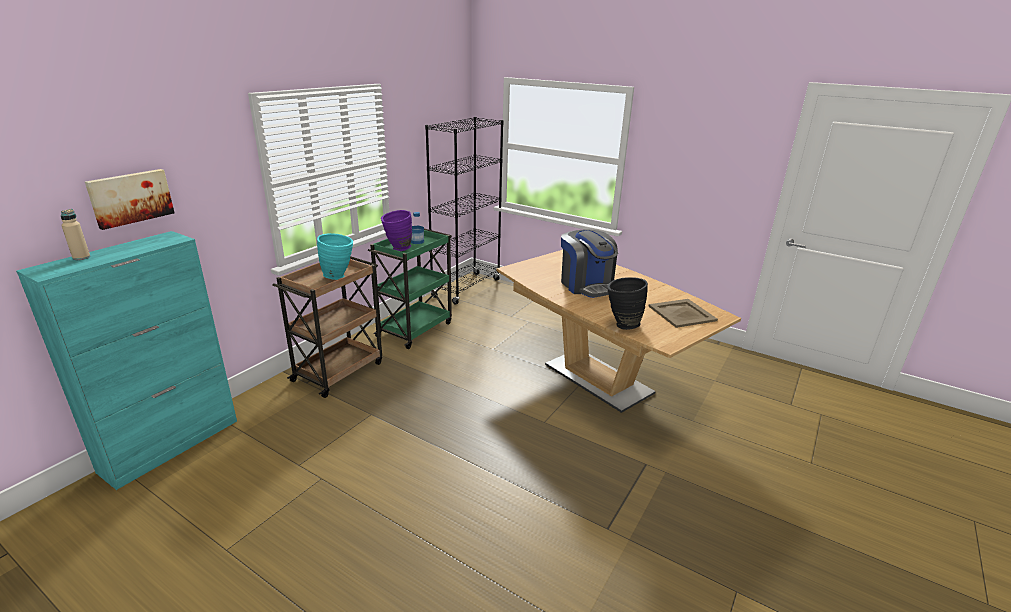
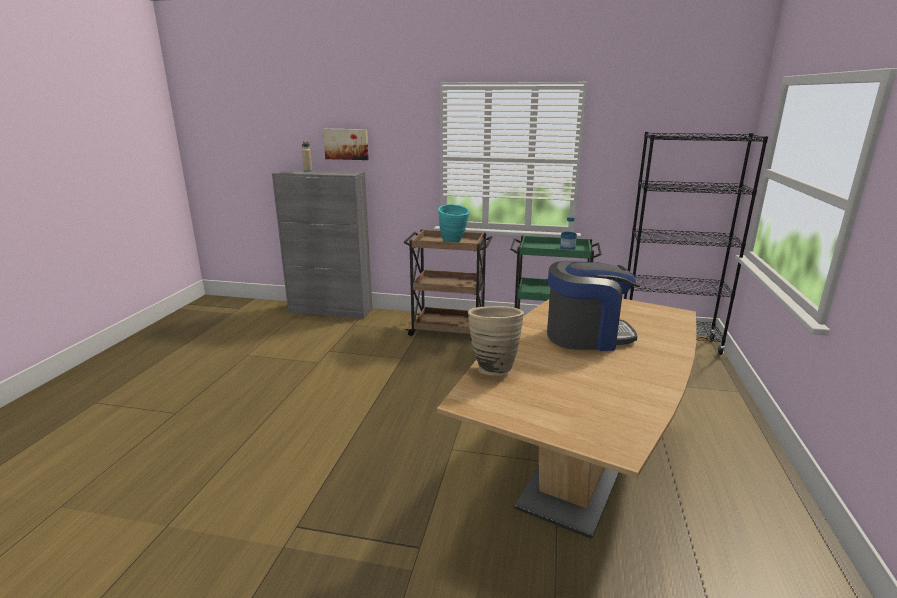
camera: 70 degrees right, 5 degrees down
turquoise cabinet [16,231,237,490] -> grey cabinet [272,170,373,319]
purple vase [381,210,412,251] -> none
coffee machine [561,230,618,298] -> coffee machine turned 135 degrees counterclockwise [547,261,640,351]
black vase [607,277,648,330] -> beige vase [468,306,524,376]
beige tray [649,299,718,328] -> none

